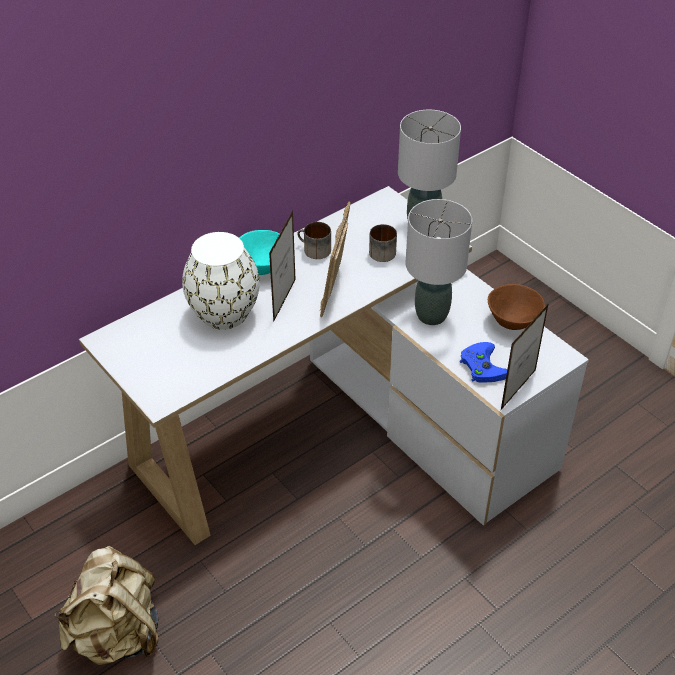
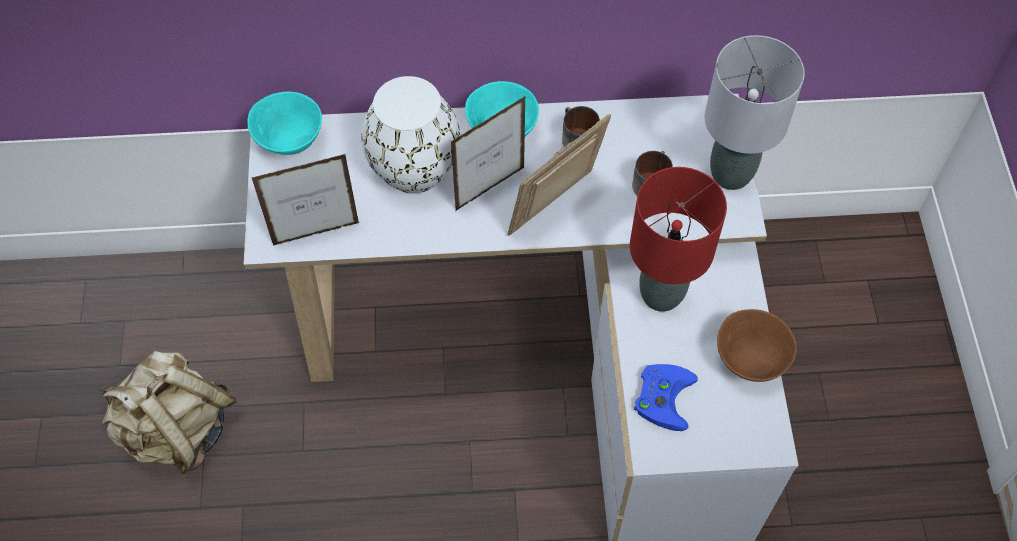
camera: 35 degrees right, 15 degrees up
grey table lamp [405,199,472,325] -> red table lamp [630,167,727,312]
picture frame [501,303,549,410] -> picture frame moved to [252,154,360,246]
none -> turquoise bowl [247,92,322,155]

